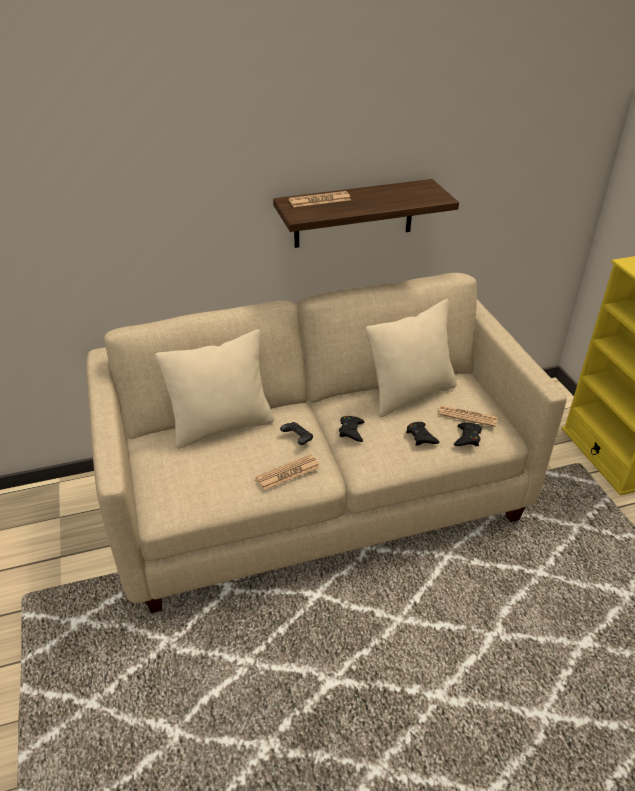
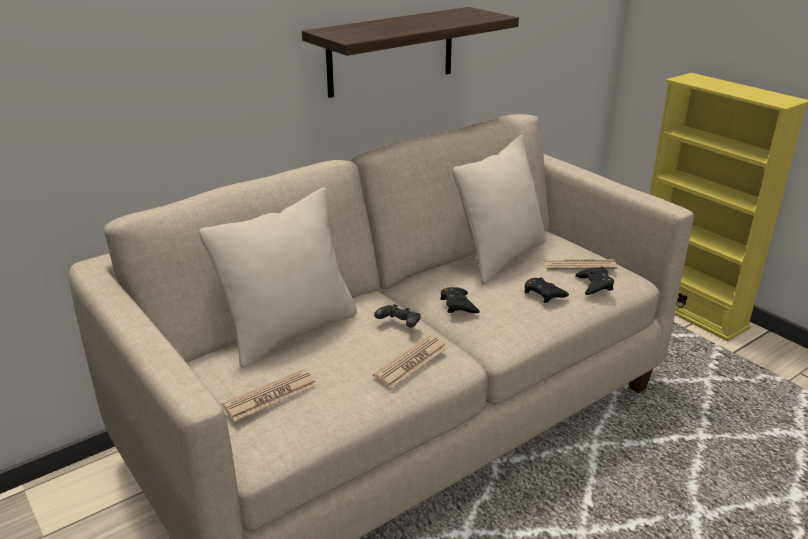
camera: 20 degrees left, 10 degrees down
newspaper [289,191,351,207] -> newspaper moved to [222,369,317,421]

